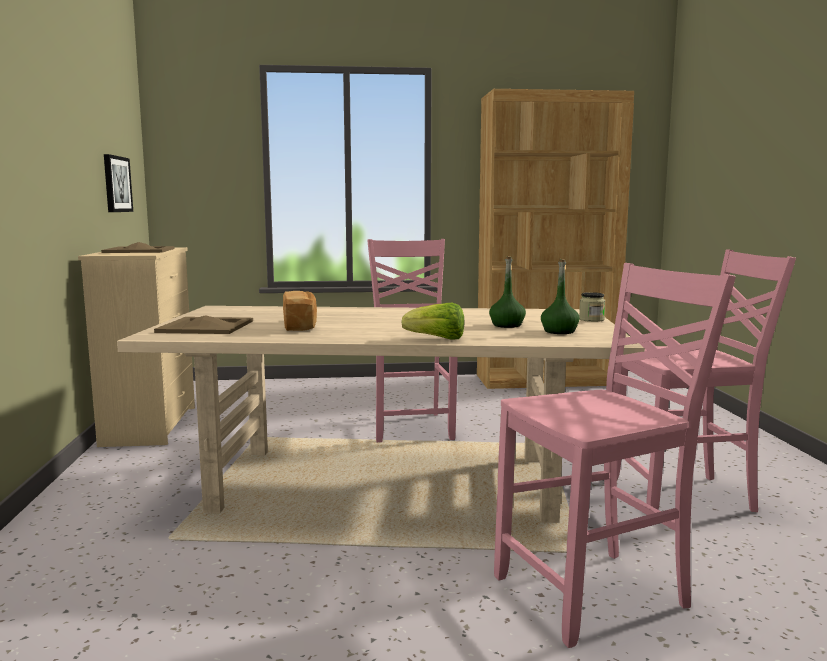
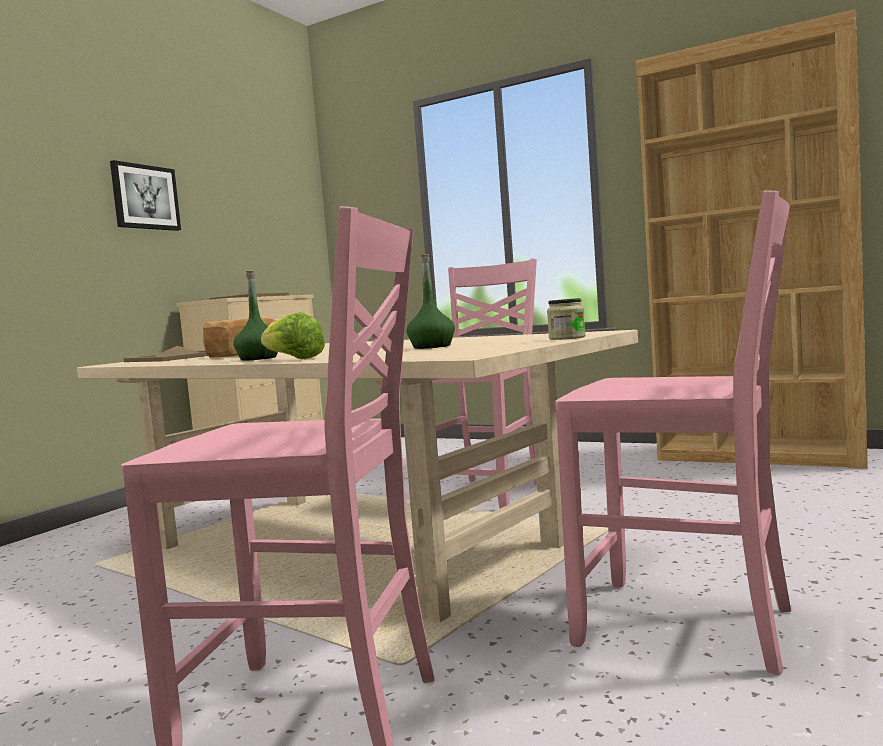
camera: 35 degrees right, 5 degrees down
picture [104,154,133,212] -> picture moved to [110,160,181,231]
green bottle [541,259,580,334] -> green bottle moved to [233,270,278,361]

